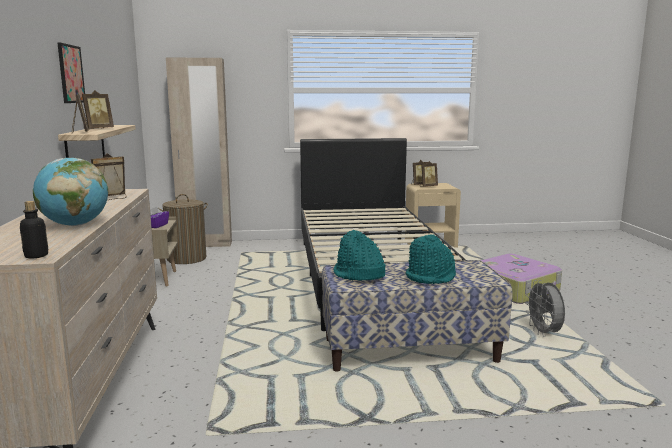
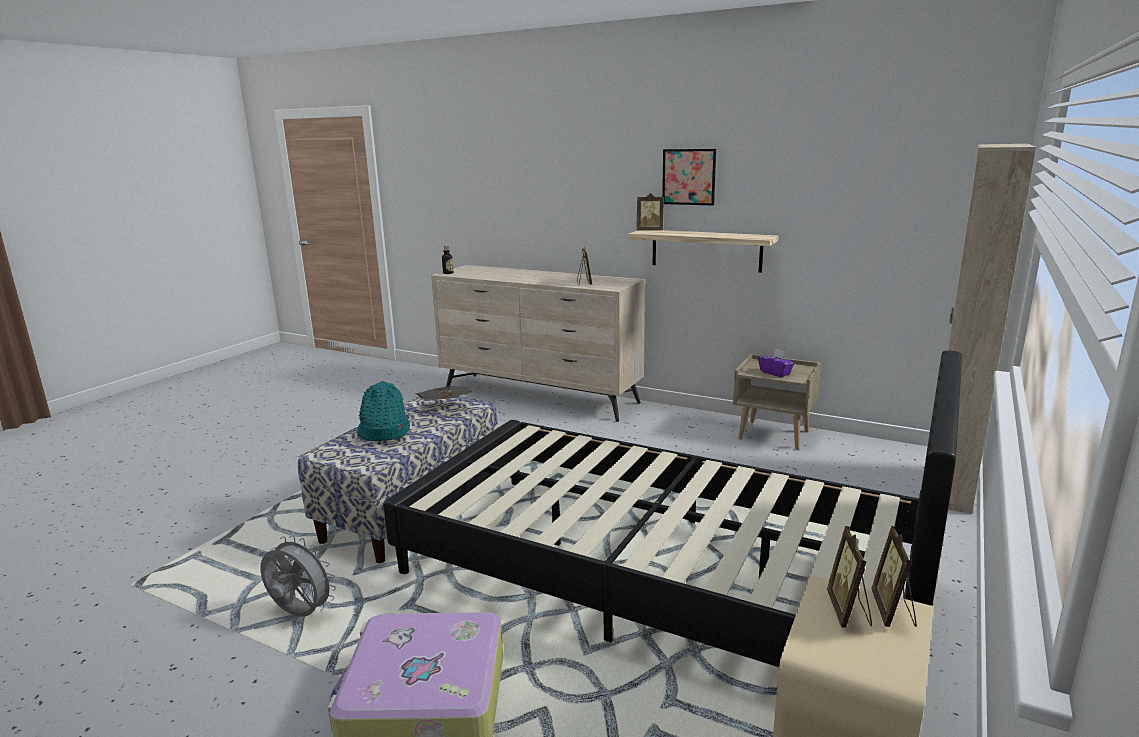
camera: 125 degrees right, 5 degrees up
globe [33,158,108,226] -> none
picture frame [82,90,114,129] -> none
laundry basket [158,194,208,264] -> none
turquoise hat [334,230,386,281] -> newspaper [415,386,472,400]

